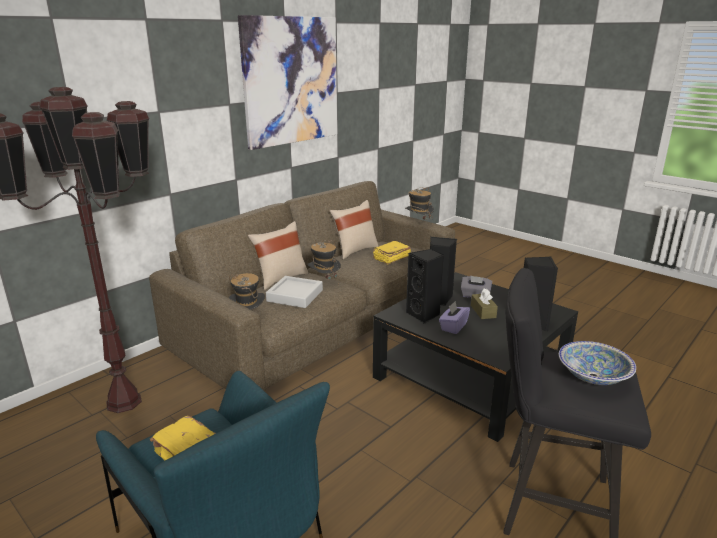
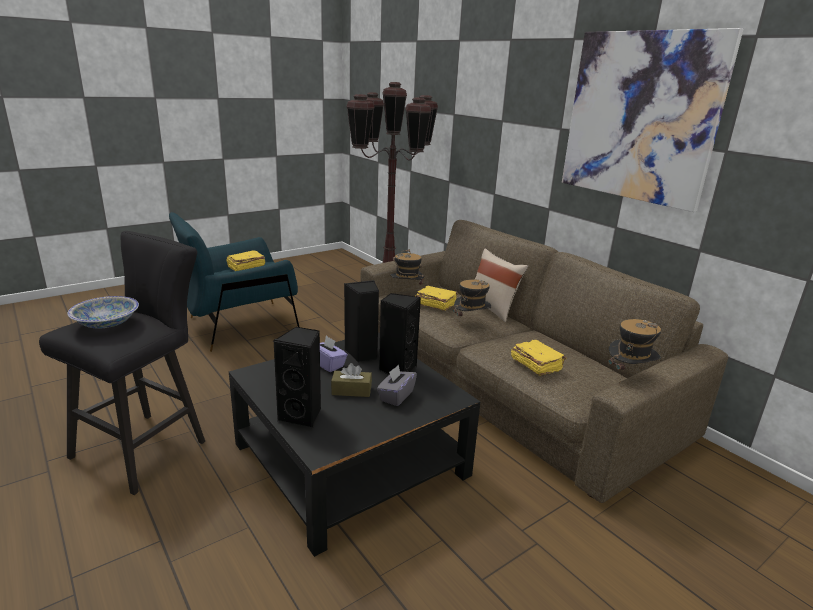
camera: 100 degrees right, 0 degrees up
grey tray [266,276,323,308] -> yellow book [415,285,458,311]
beige pillow [330,200,378,260] -> none

